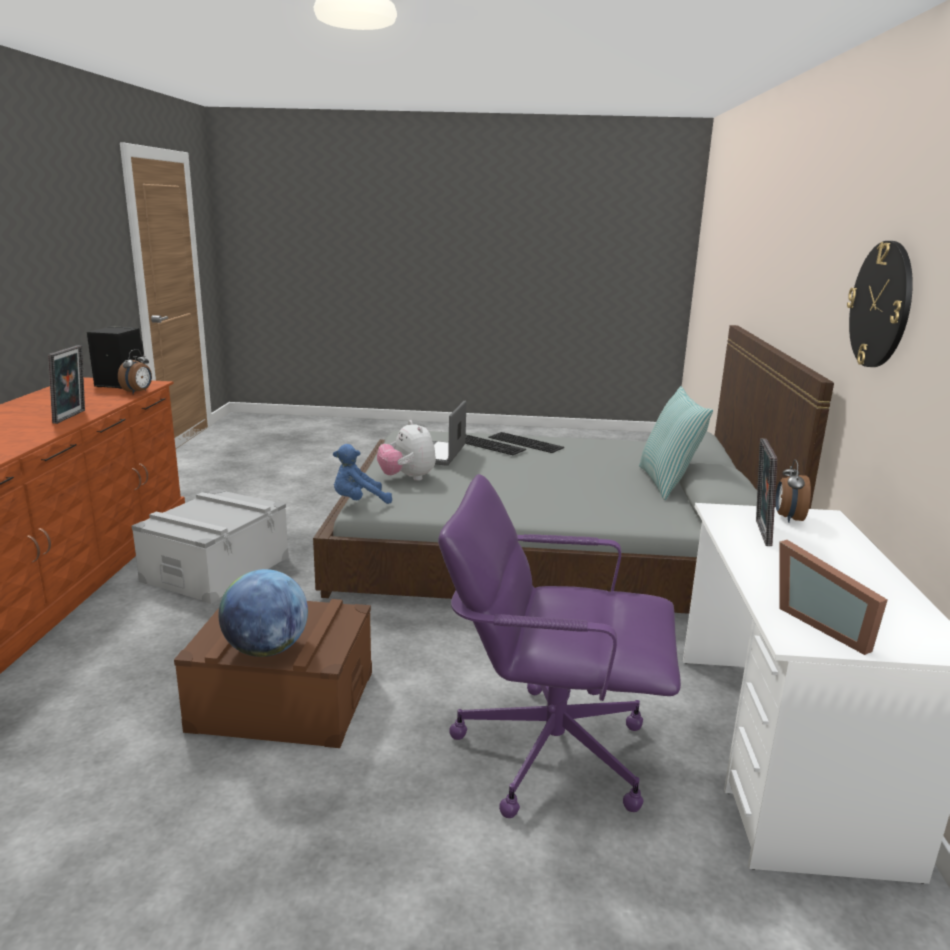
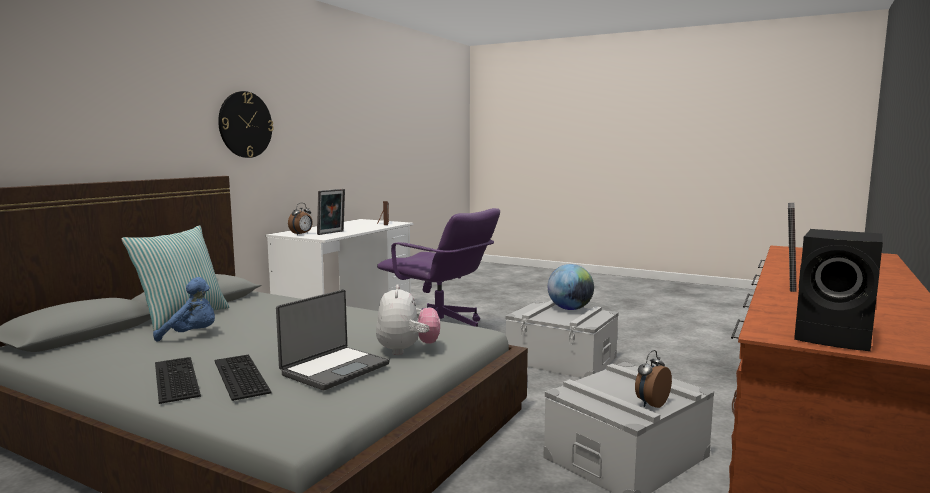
camera: 155 degrees left, 10 degrees down
alarm clock [118,349,152,394] -> alarm clock moved to [635,350,672,408]
brown storage box [174,599,372,748] -> grey storage box [506,300,619,378]
blue plush toy [333,444,392,504] -> blue plush toy moved to [153,277,215,342]

